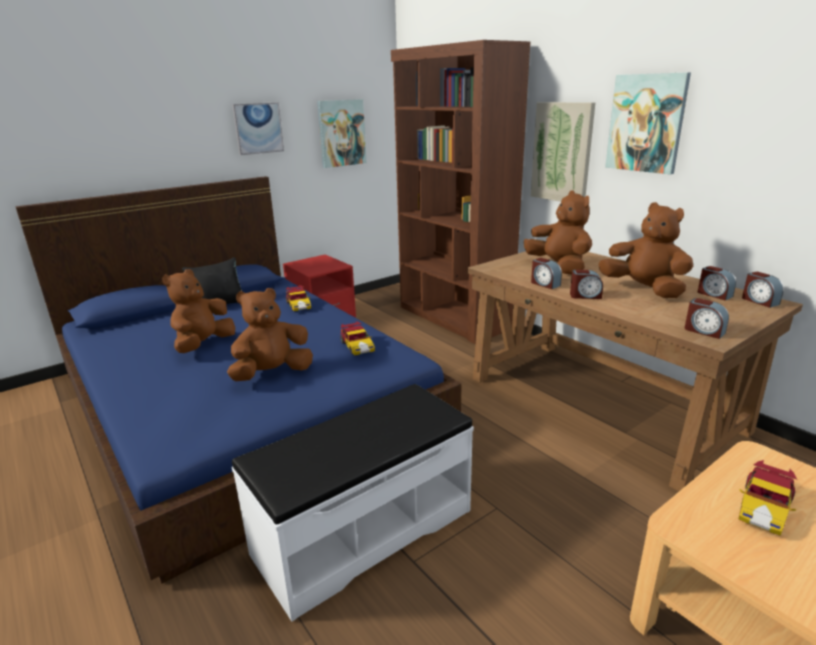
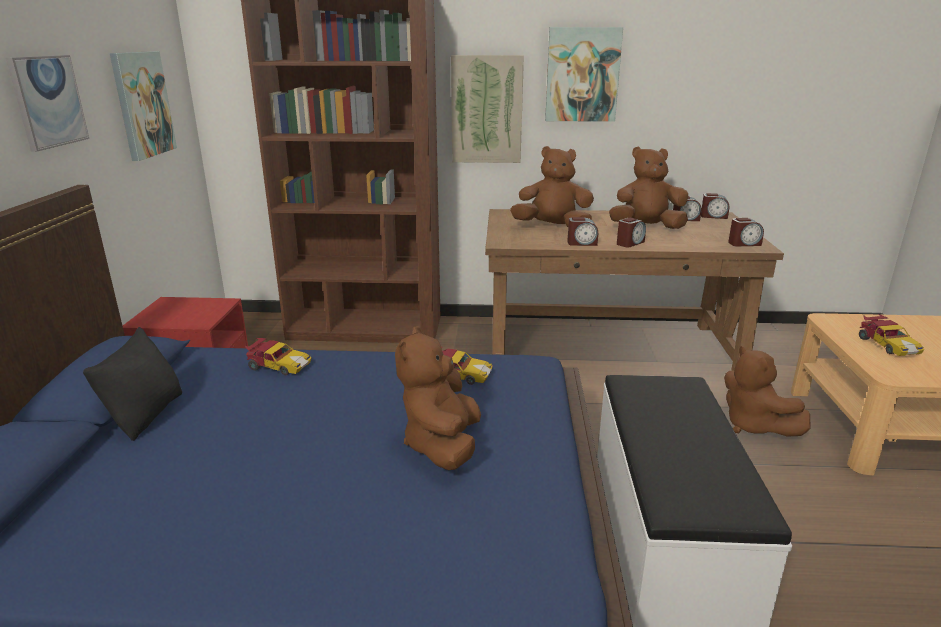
camera: 50 degrees left, 0 degrees up
brown plush toy [162,269,235,353] -> brown plush toy moved to [724,346,810,437]

